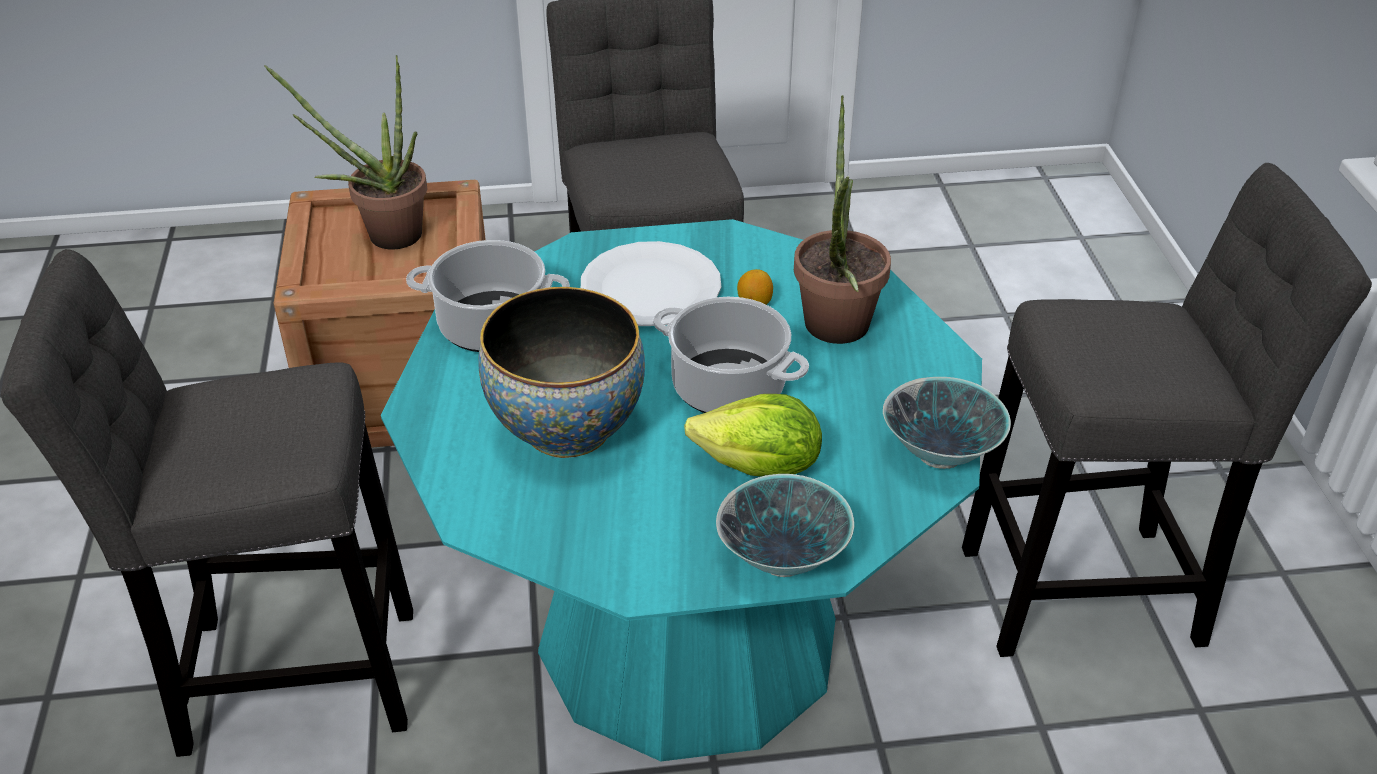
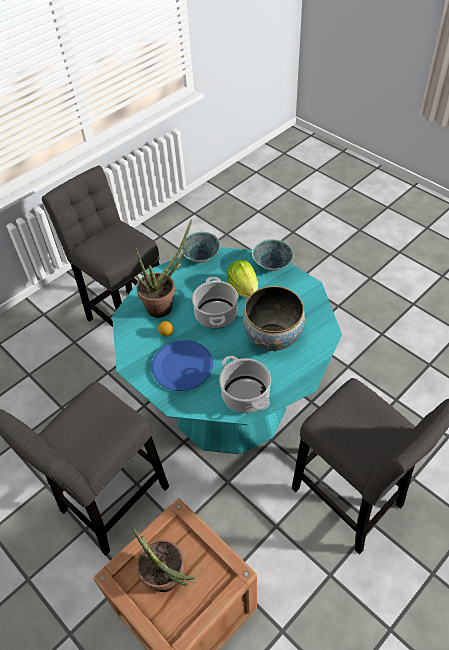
camera: 125 degrees left, 10 degrees up
white plate [581,241,721,326] -> blue plate [152,340,213,391]

